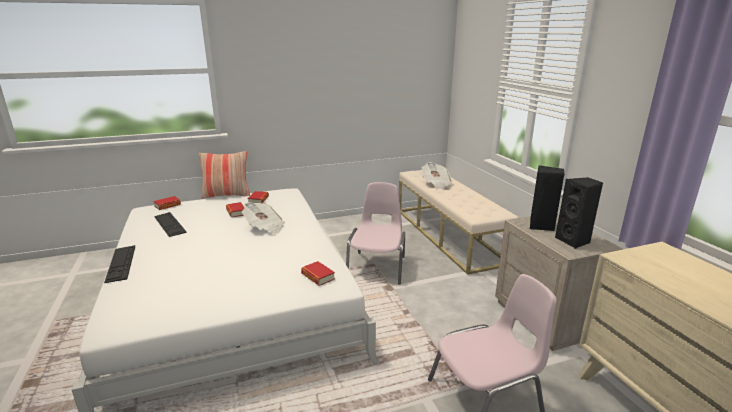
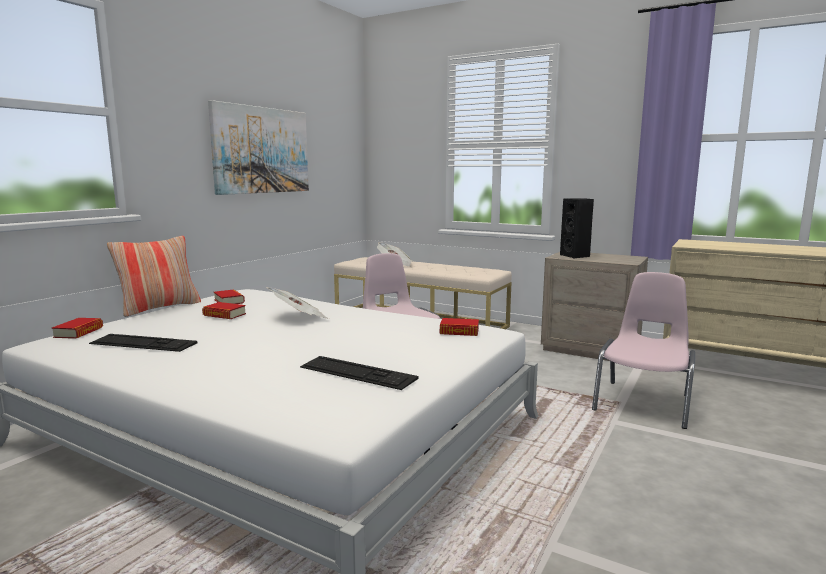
camera: 40 degrees left, 10 degrees down
keyboard [104,245,135,283] -> keyboard moved to [300,356,418,390]
black speaker [555,177,603,249] -> none
none -> picture [208,100,309,195]

